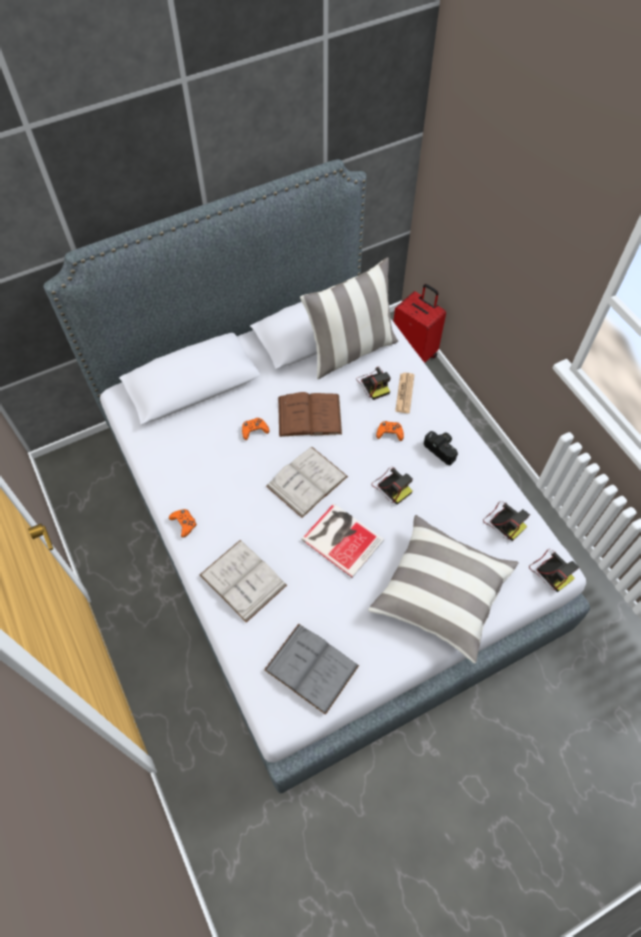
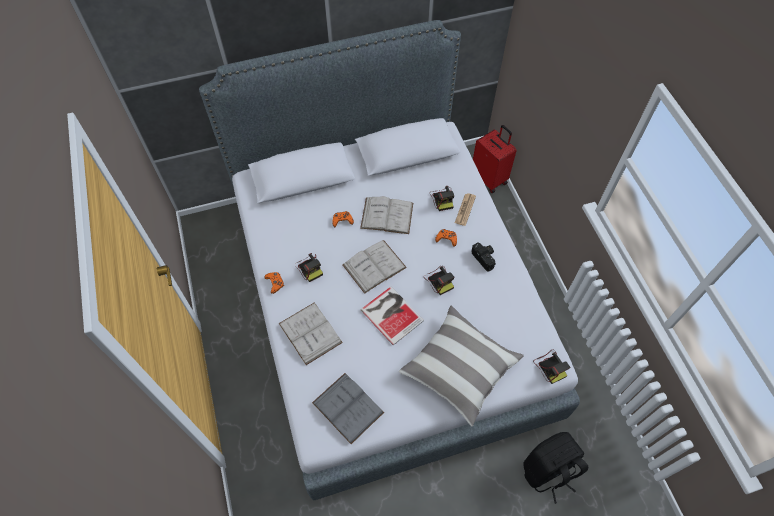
camera: 10 degrees right, 0 degrees up
brown book [278,392,342,437] -> white book [360,197,413,234]
pillow [300,257,398,379] -> none
camera [483,501,530,541] -> camera moved to [294,253,323,282]
none -> black backpack [523,432,589,504]

